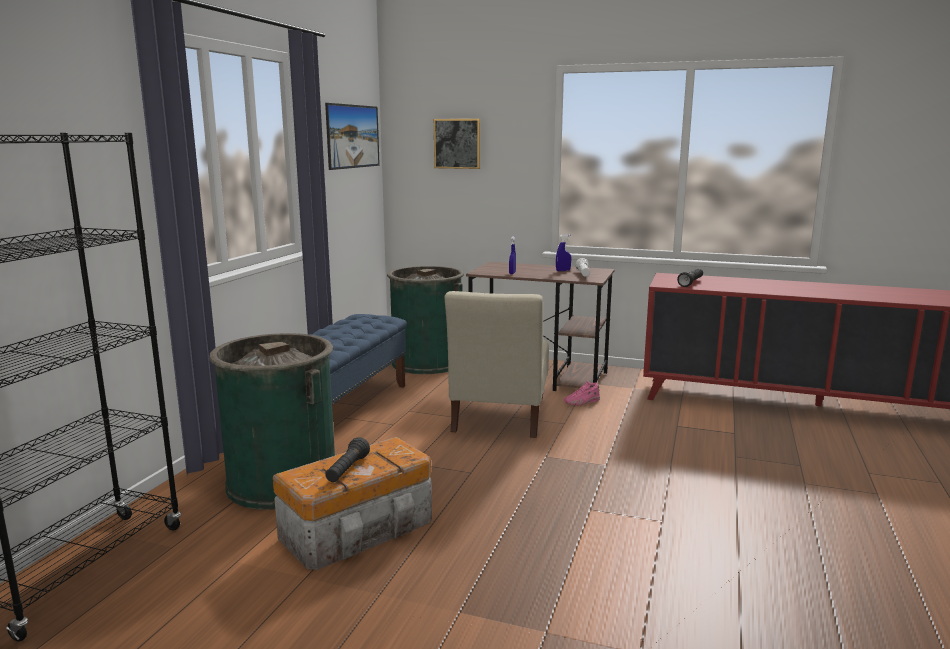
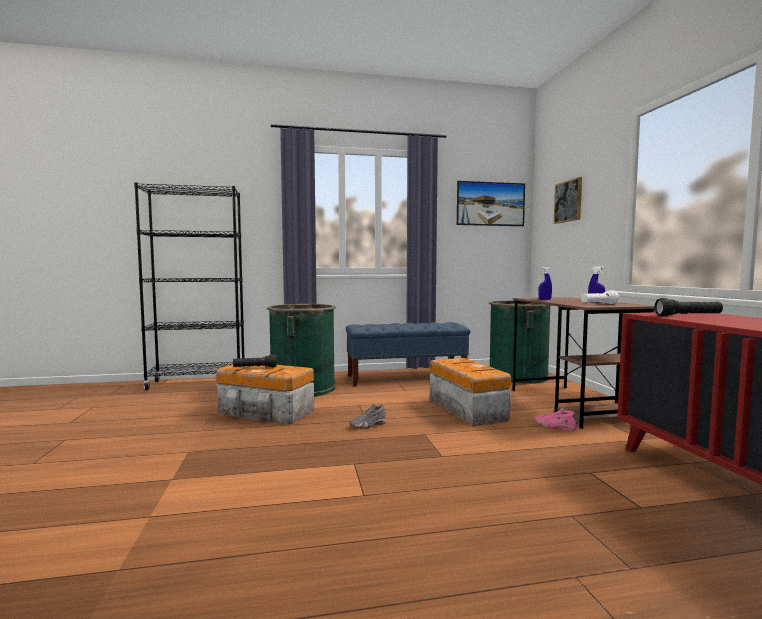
camera: 60 degrees right, 10 degrees down
beige chair [444,291,549,438] -> storage box [430,358,511,426]
none -> grey shoe [349,403,386,429]

